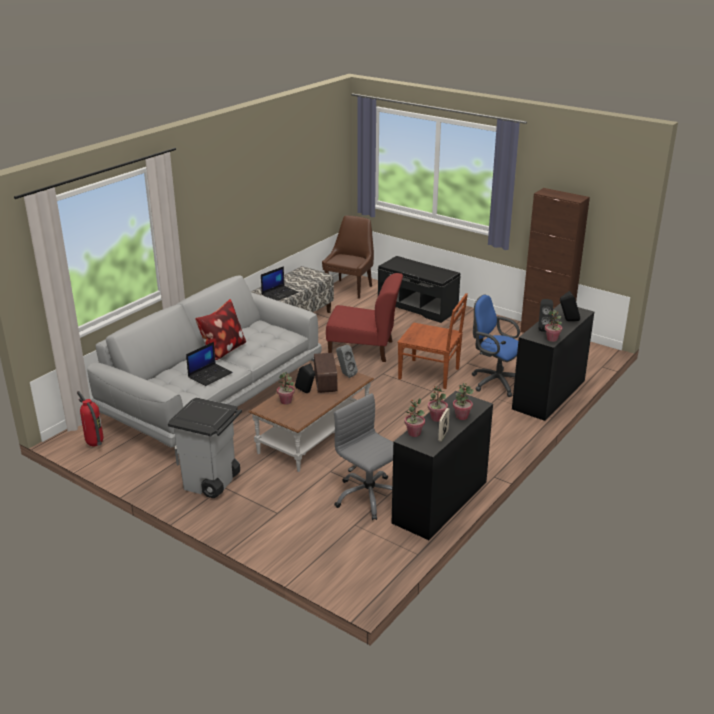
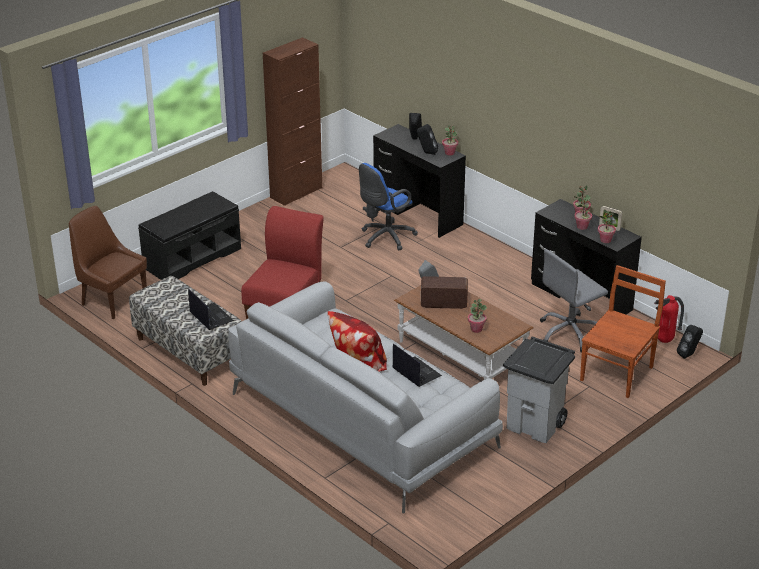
camera: 80 degrees left, 5 degrees up
fire extinguisher [77,391,103,446] -> fire extinguisher moved to [654,295,684,343]
black speaker [295,363,315,393] -> black speaker moved to [677,325,703,359]
brown chair [398,293,468,389] -> brown chair moved to [580,265,666,398]

